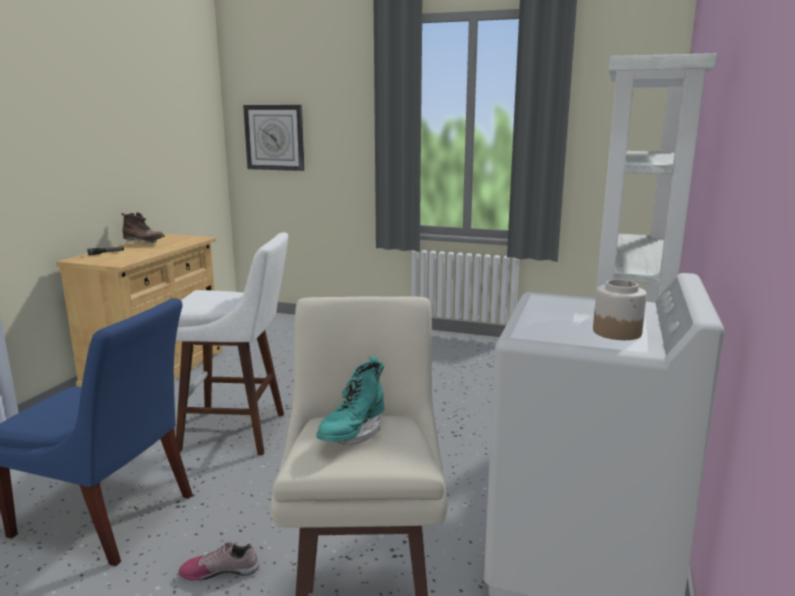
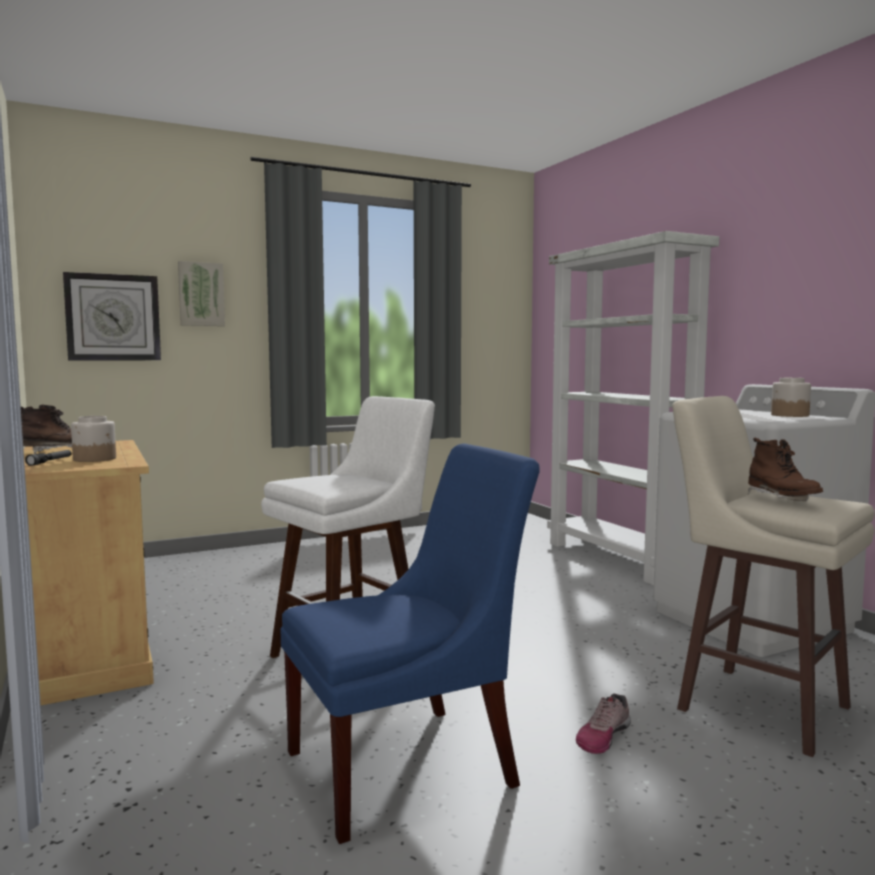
camera: 45 degrees left, 10 degrees down
turquoise boot [316,356,384,445] -> brown boot [748,438,823,502]
none -> jar [71,416,116,462]
none -> picture [178,261,225,326]

